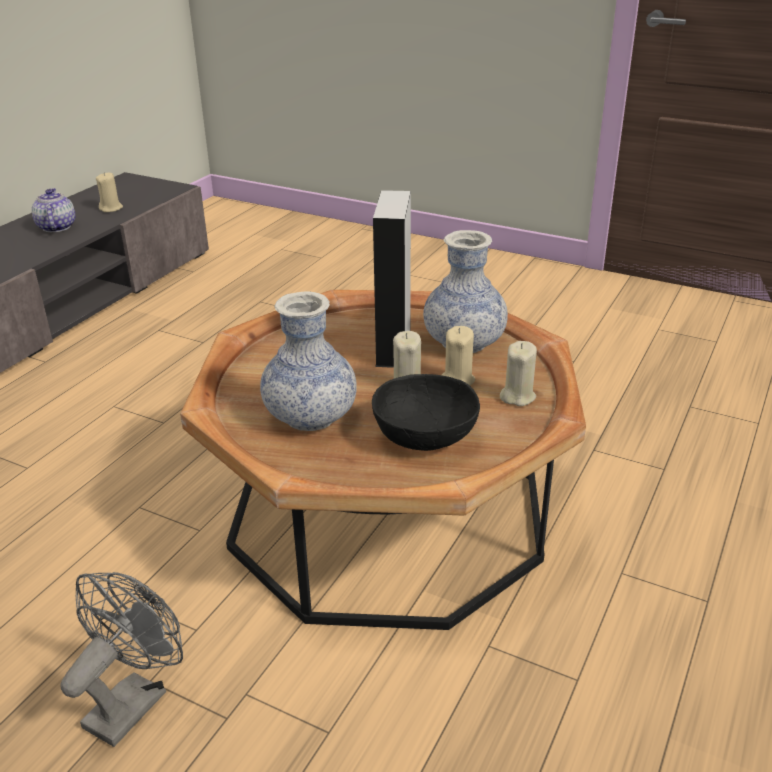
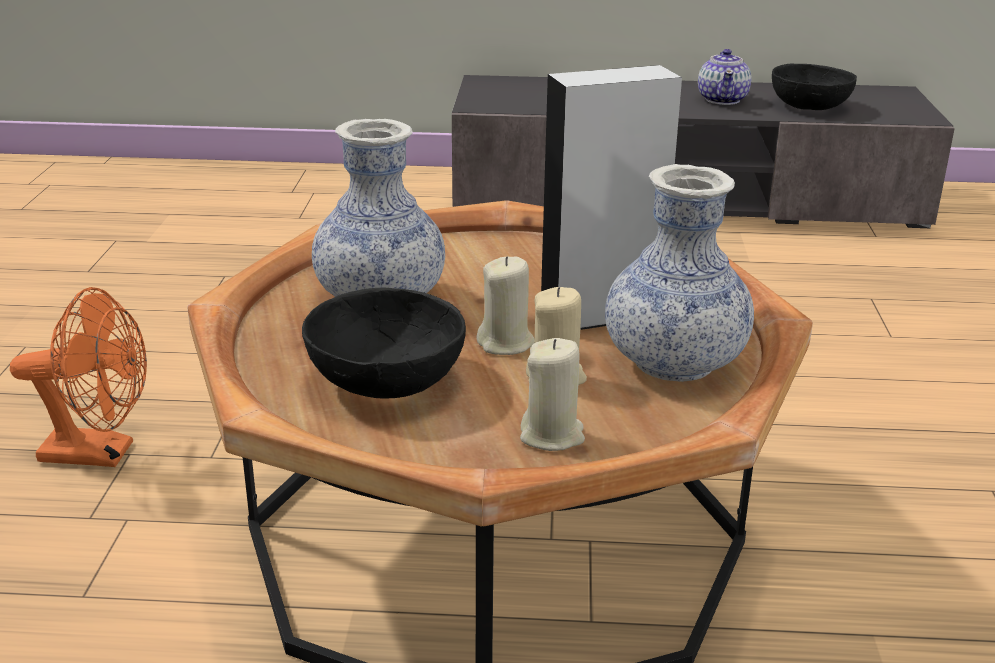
camera: 65 degrees right, 5 degrees down
teapot [32,188,75,232] -> teapot turned 135 degrees clockwise [698,49,751,105]
grey fan [60,572,183,747] -> orange fan [10,287,147,467]
beige candle [96,172,123,212] -> black bowl [772,64,857,110]

